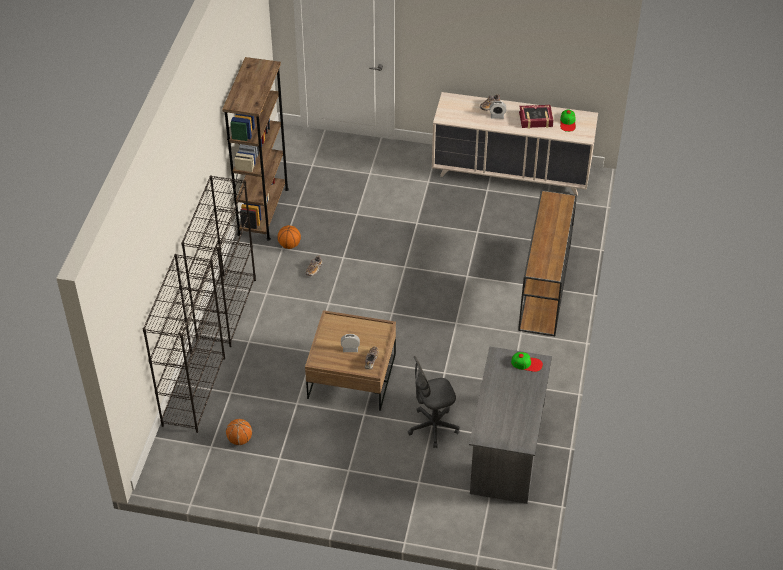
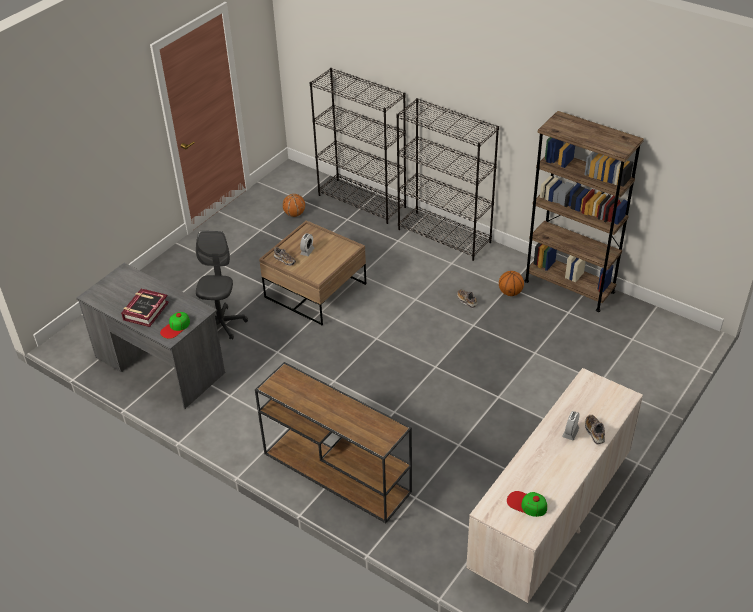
camera: 115 degrees right, 5 degrees down
book [519,105,554,128] -> book moved to [121,288,169,327]

